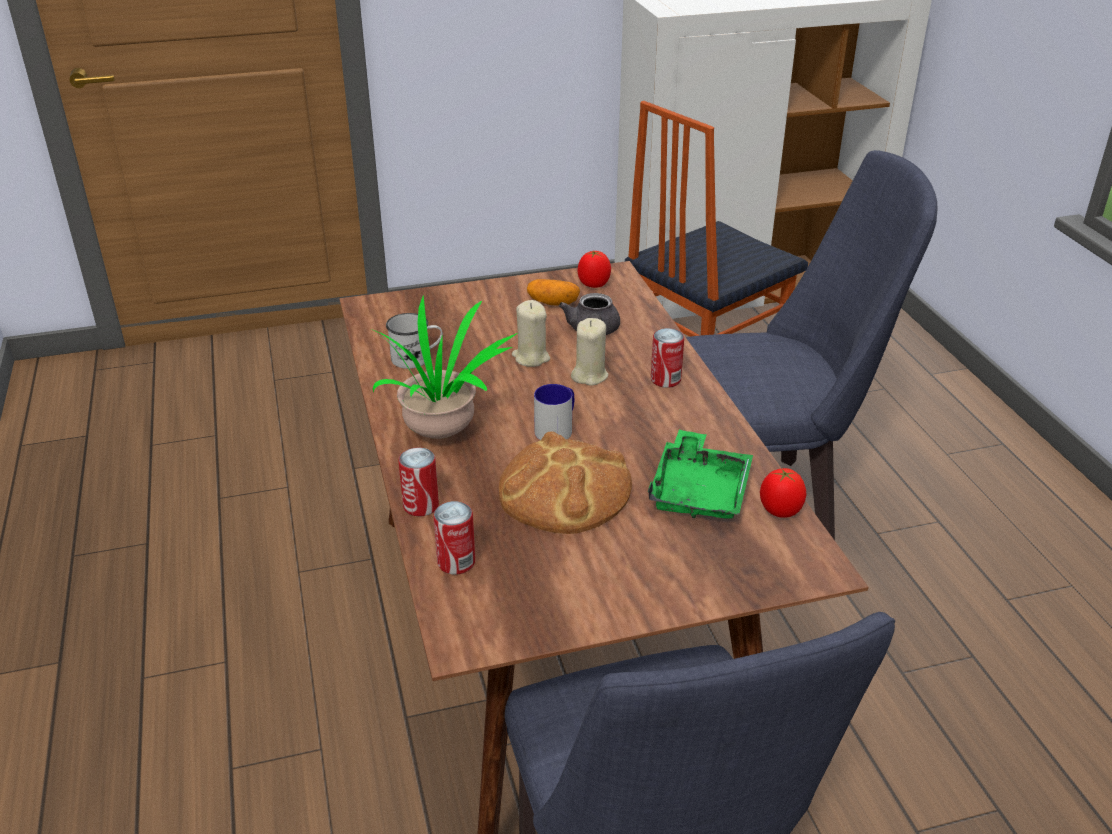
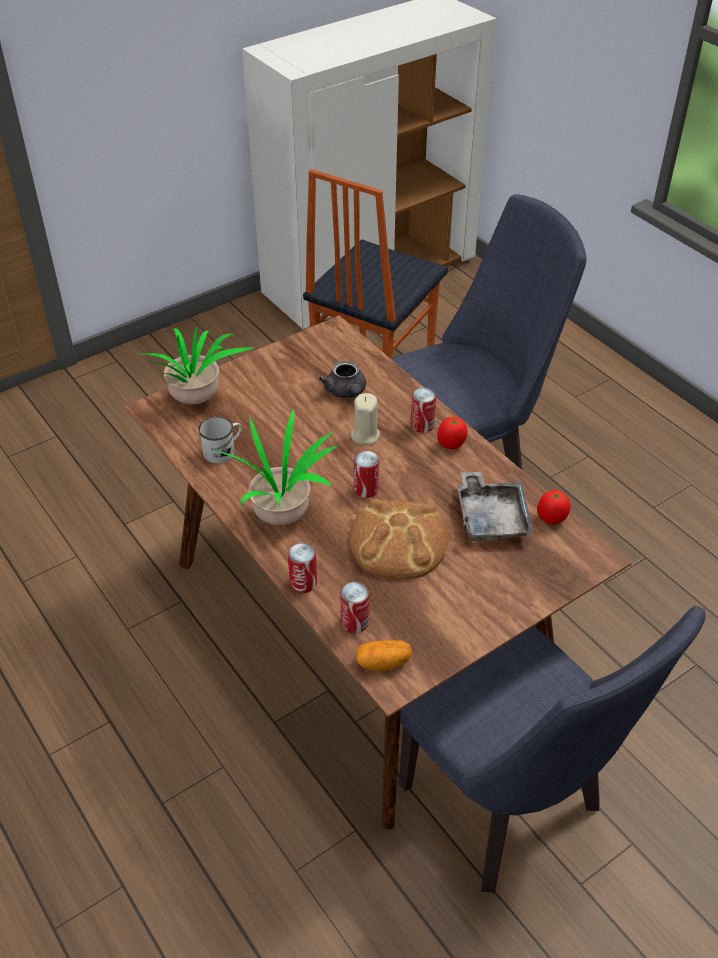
camera: 20 degrees left, 10 degrees up
beige candle [512,300,550,367] -> none
potato [527,279,580,305] -> potato moved to [355,640,412,671]
mug [534,384,574,440] -> can [354,451,379,498]
tomato [578,251,611,288] -> tomato moved to [437,417,468,449]
green tray [648,430,753,519] -> grey tray [457,471,534,541]
none -> potted plant [137,326,253,404]

